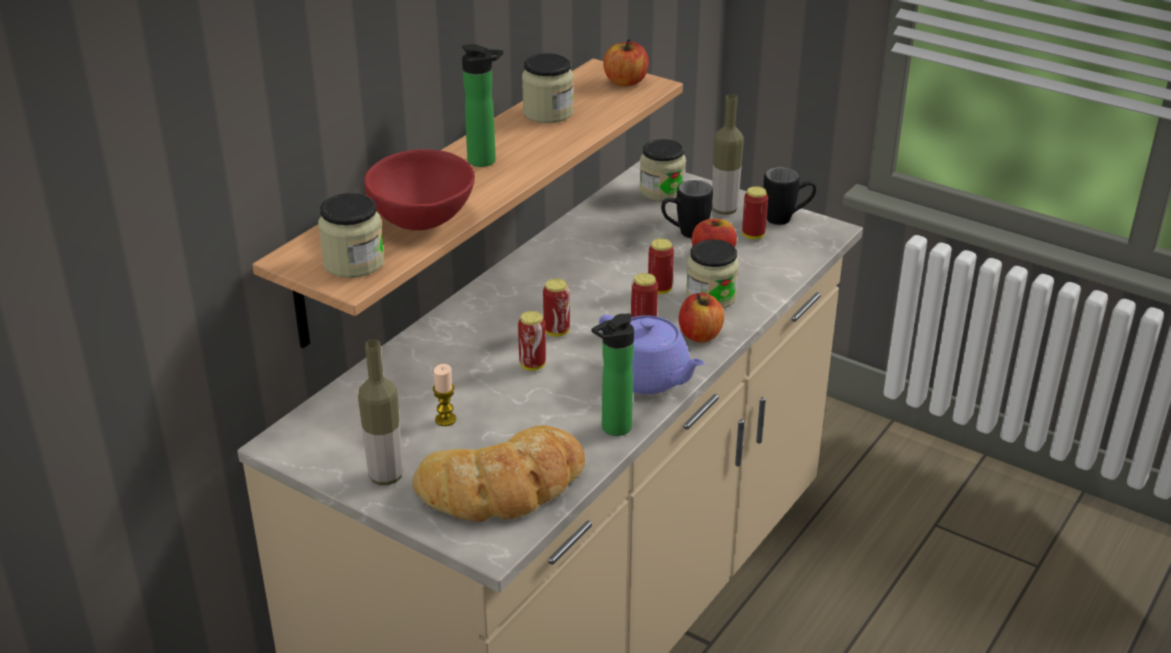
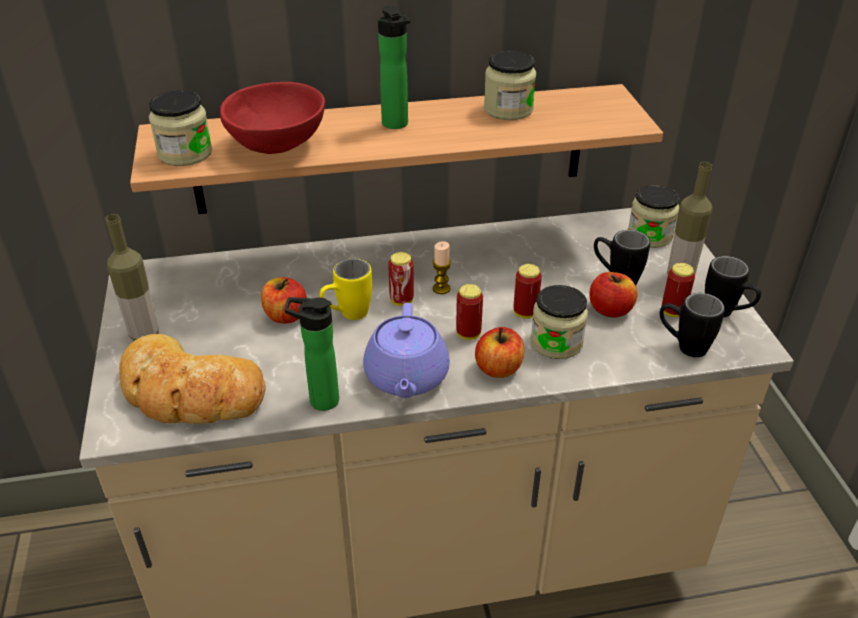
camera: 45 degrees right, 5 degrees up
candle [433,364,456,426] -> candle moved to [432,241,451,294]
can [518,311,546,371] -> yellow mug [320,258,372,320]
apple [603,39,649,86] -> apple moved to [261,277,307,323]
none -> black mug [660,293,725,357]

